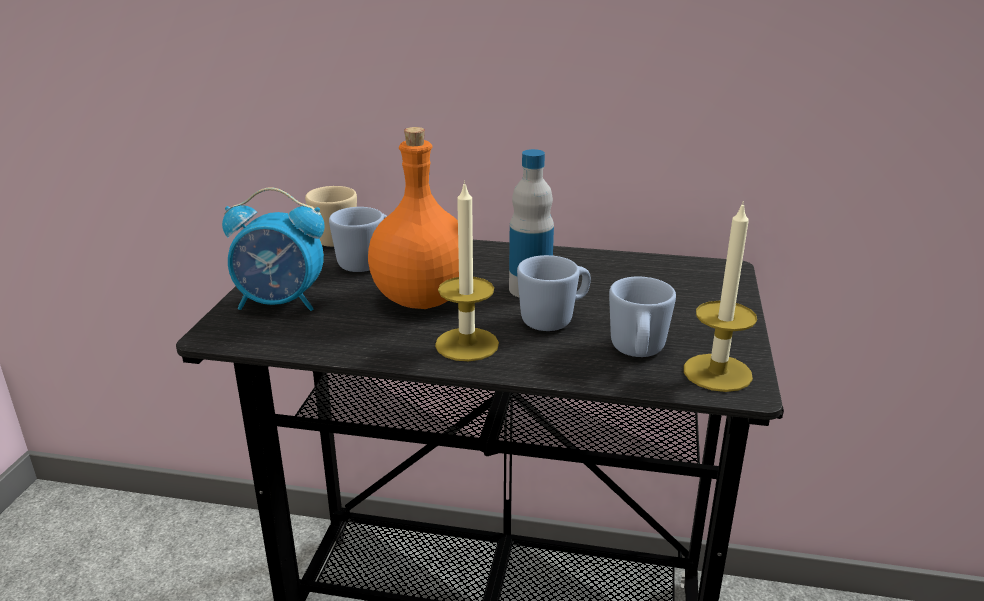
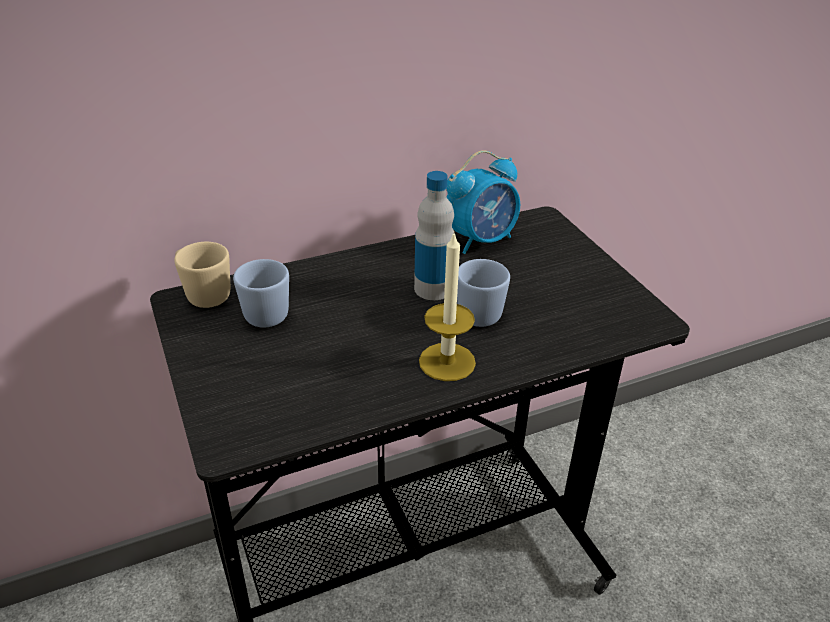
camera: 35 degrees left, 10 degrees up
alarm clock [222,187,325,311] -> alarm clock moved to [446,150,520,254]
orange bottle [368,127,459,309] -> none
blue mug [609,277,676,357] -> none
candle [684,201,757,392] -> none

